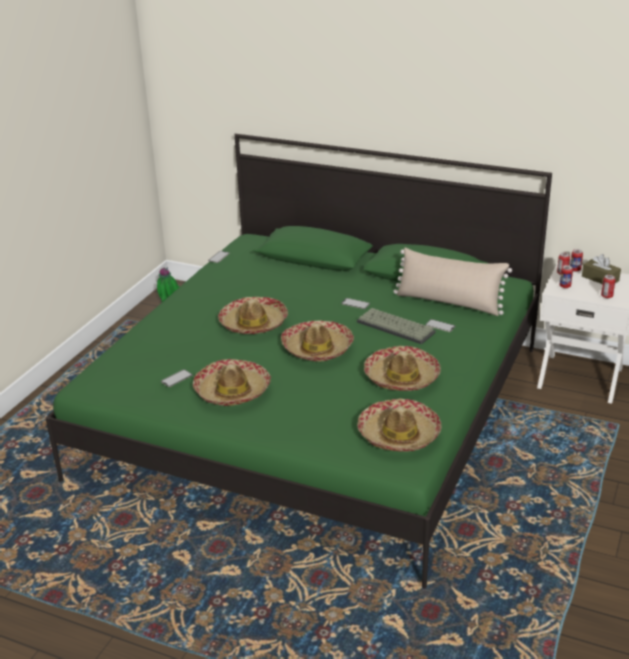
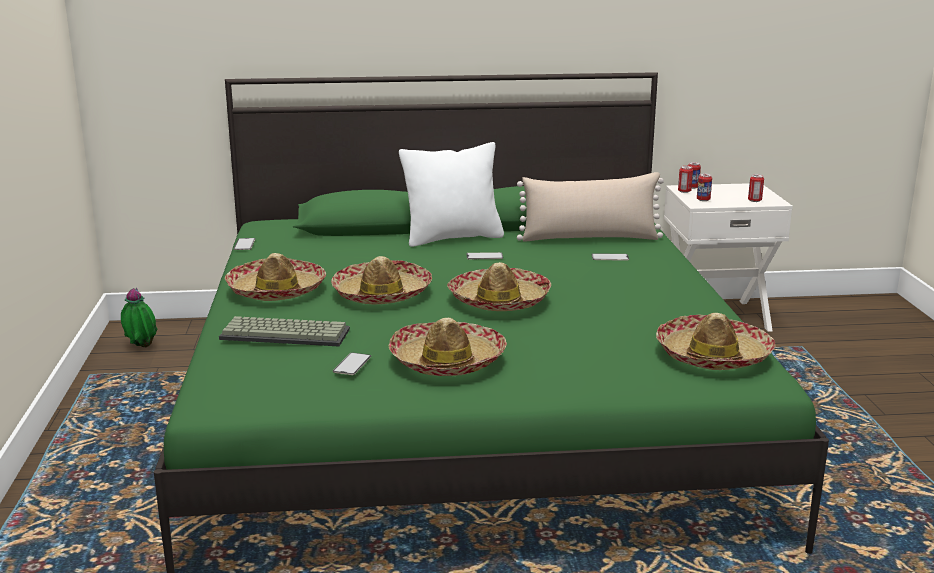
camera: 30 degrees left, 10 degrees down
keyboard [357,308,436,344] -> keyboard moved to [219,316,350,346]
hat [364,346,441,391] -> hat moved to [225,253,326,301]
brown tissue box [582,254,621,284] -> none
none -> white pillow [399,142,504,247]

